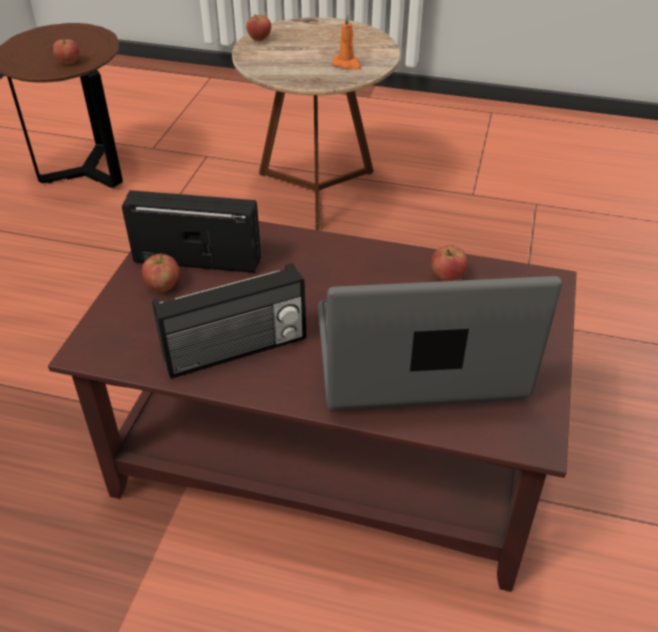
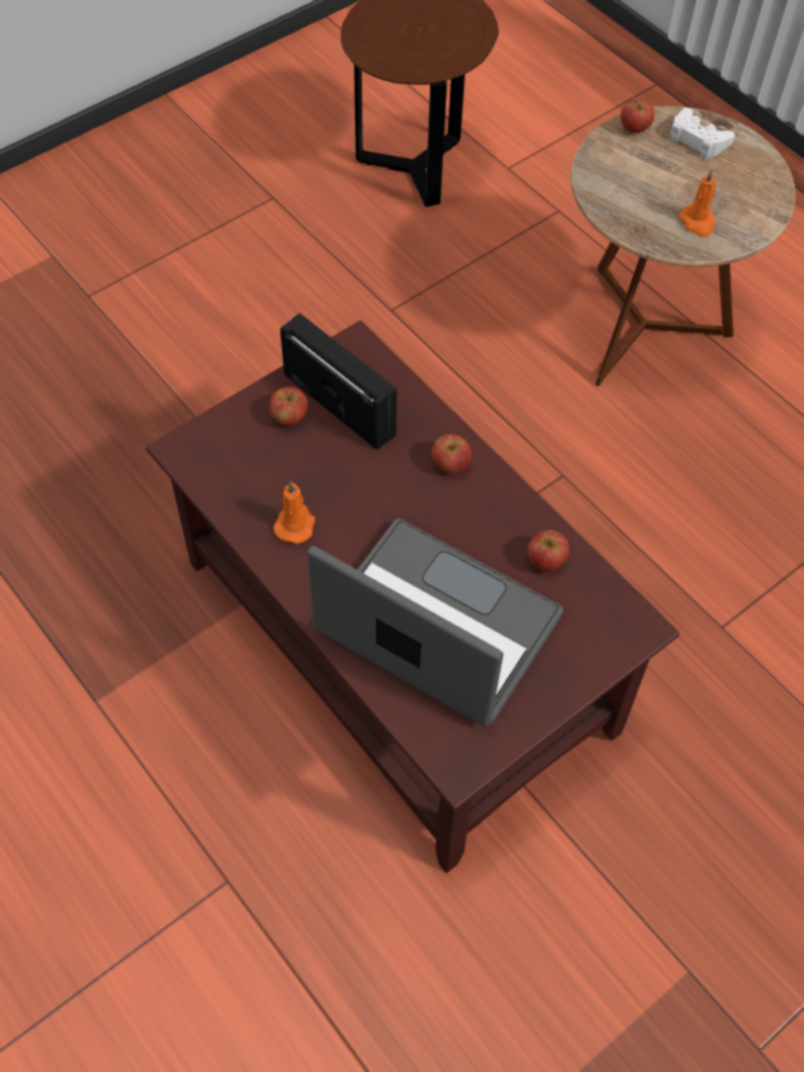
camera: 35 degrees right, 15 degrees up
apple [53,38,80,64] -> apple moved to [432,434,472,473]
radio [152,263,306,379] -> orange candle [273,481,315,544]
none -> white game controller [670,108,735,159]

